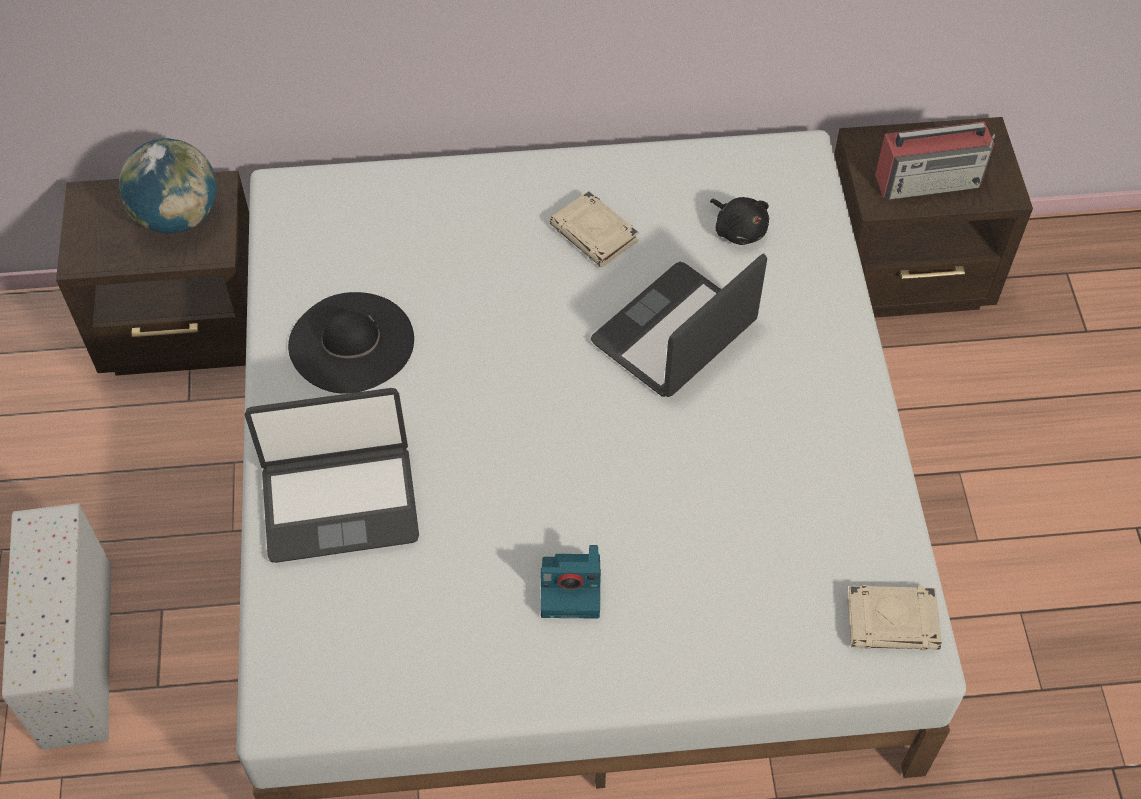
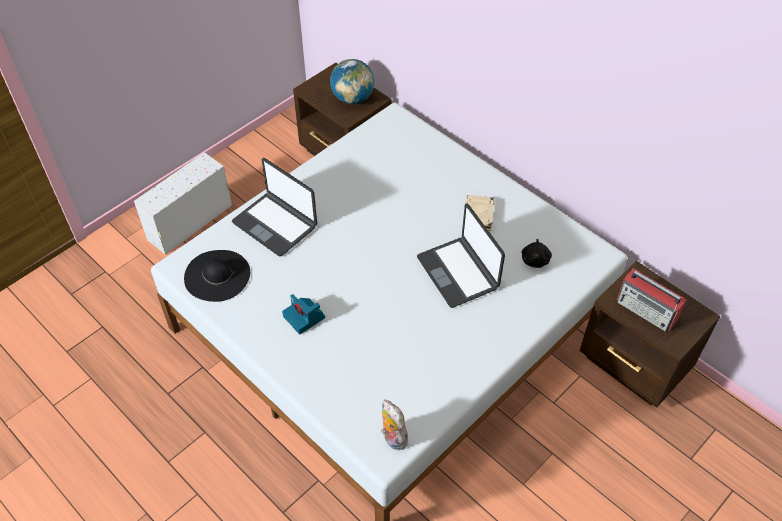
camera: 50 degrees right, 5 degrees down
black hat [288,292,414,394] -> black hat moved to [184,250,250,302]
laptop [591,253,767,397] -> laptop turned 120 degrees counterclockwise [417,204,505,308]
beige book [847,585,942,650] -> plush toy [381,399,408,450]

